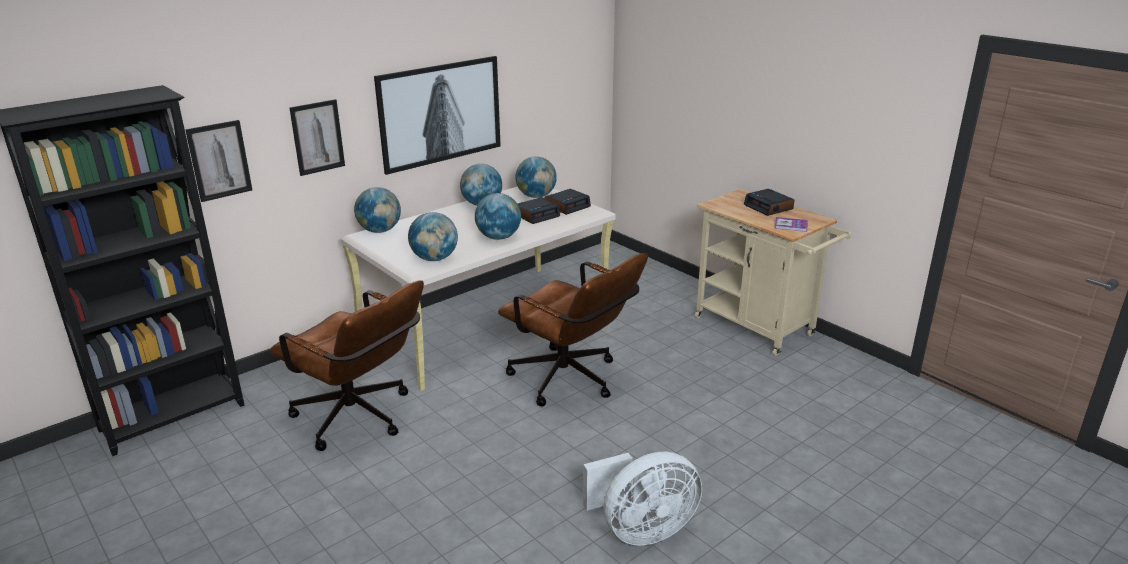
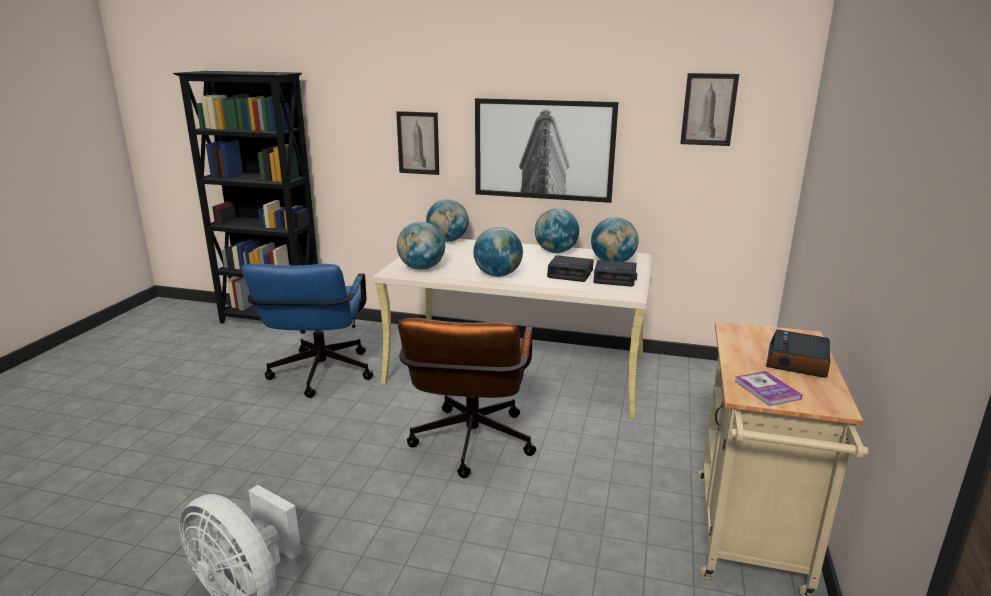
camera: 55 degrees right, 5 degrees down
picture [185,120,252,202] -> picture moved to [680,73,739,146]
brown office chair [269,280,424,451] -> blue office chair [241,263,373,398]

